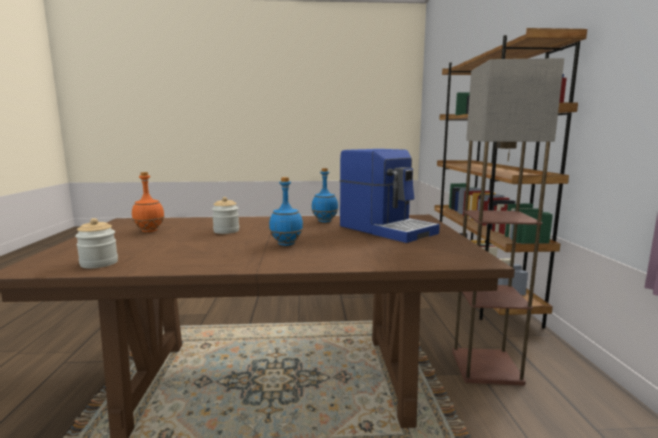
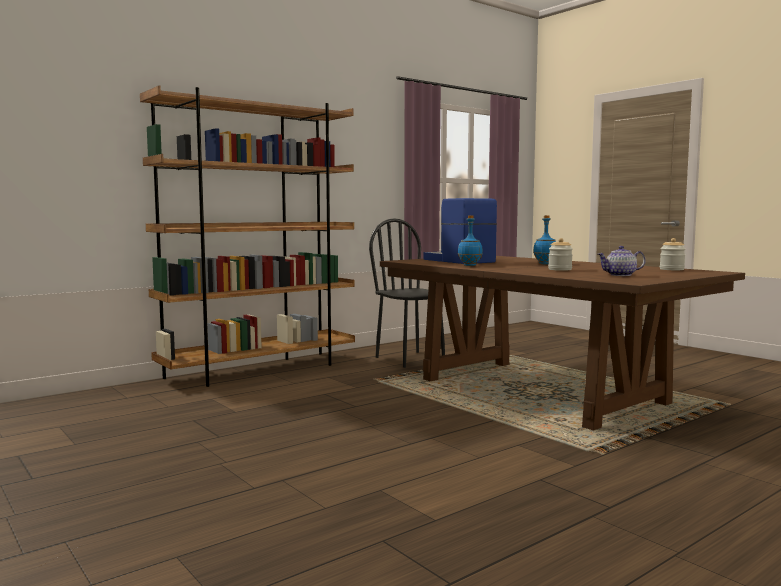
camera: 125 degrees left, 5 degrees down
orange bottle [132,172,165,232] -> teapot [598,246,646,276]
coffee machine [340,149,440,243] -> coffee machine turned 45 degrees counterclockwise [424,198,497,264]
floor lamp [452,58,564,386] -> black chair [369,218,445,368]

